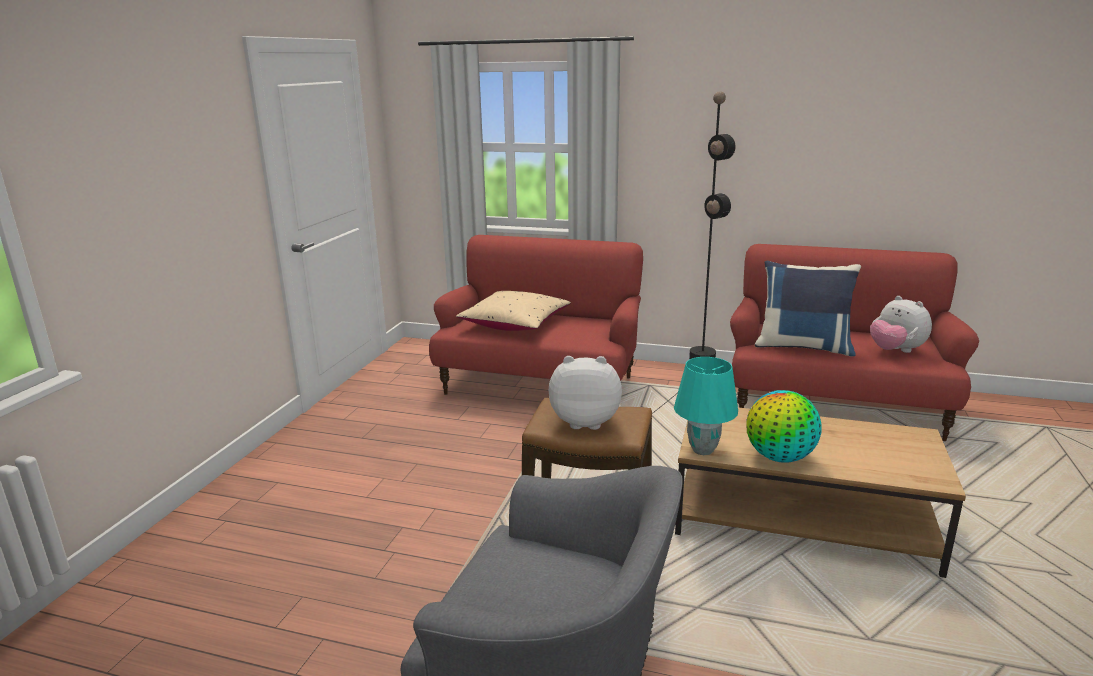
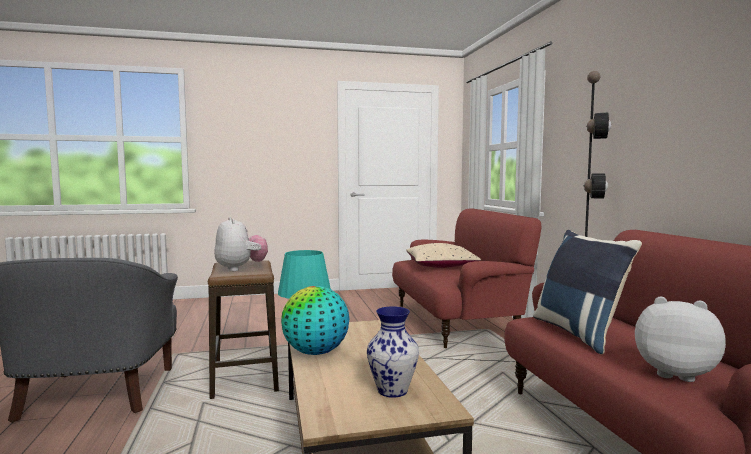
camera: 60 degrees right, 15 degrees down
plush toy [870,296,932,353] -> plush toy turned 90 degrees clockwise [635,297,726,382]
none -> vase [367,306,419,398]

